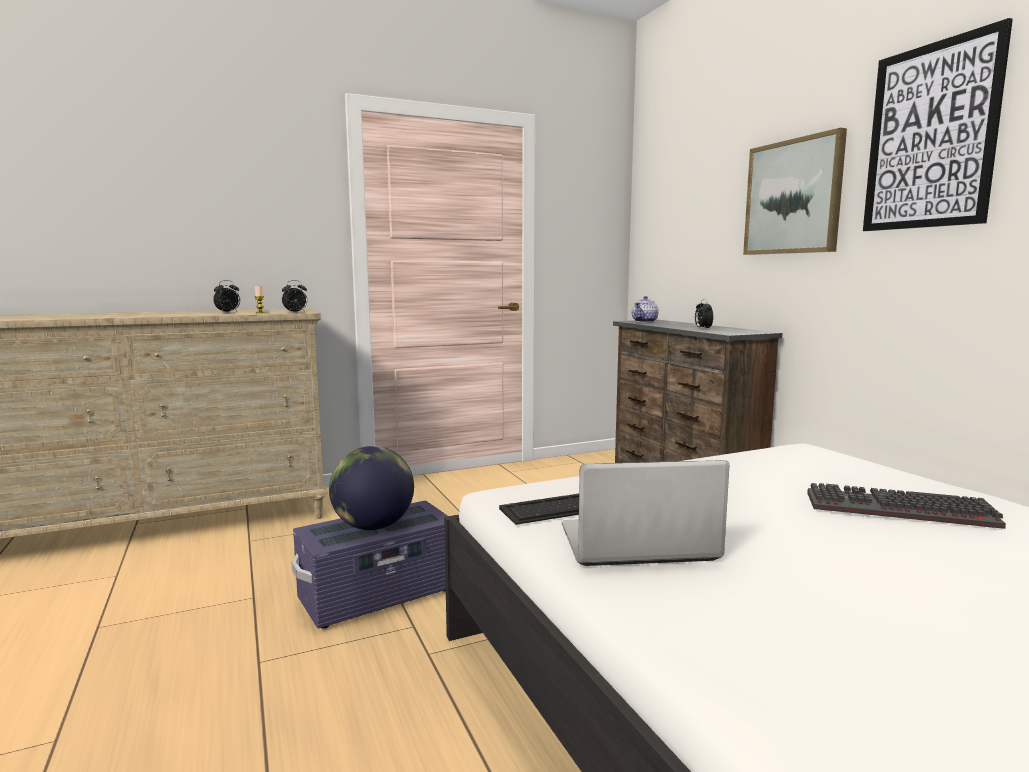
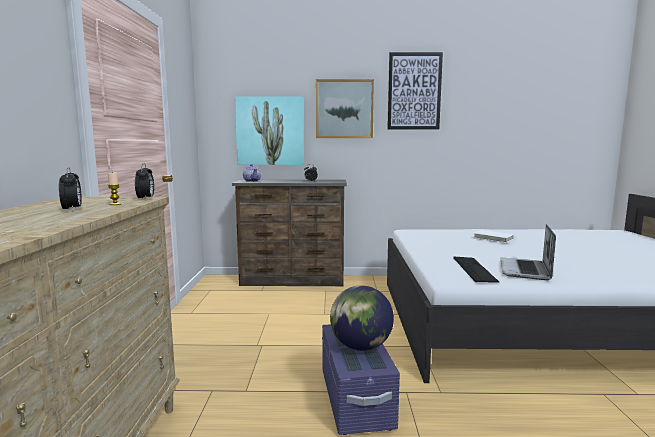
camera: 65 degrees left, 0 degrees up
keyboard [807,483,1006,529] -> white book [473,230,515,243]
none -> picture [235,96,304,165]

